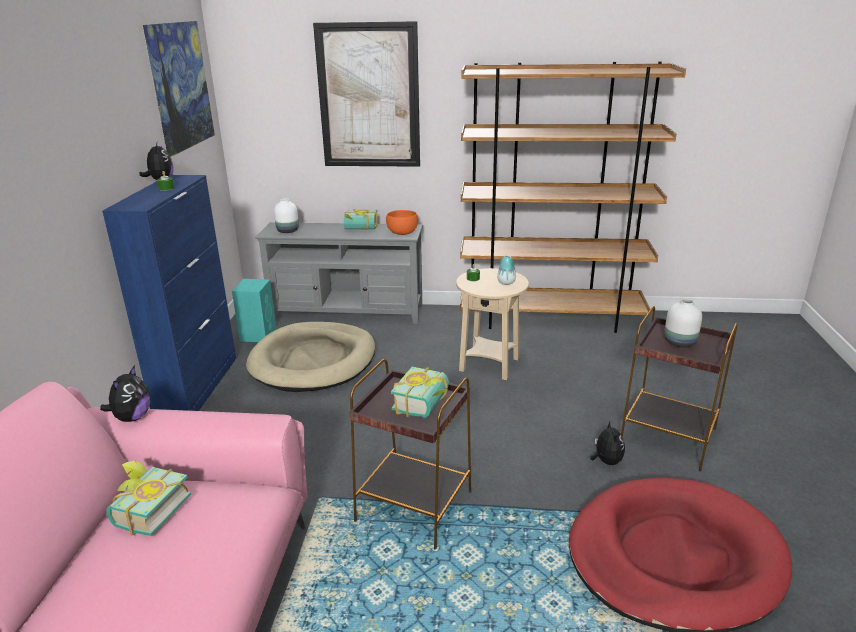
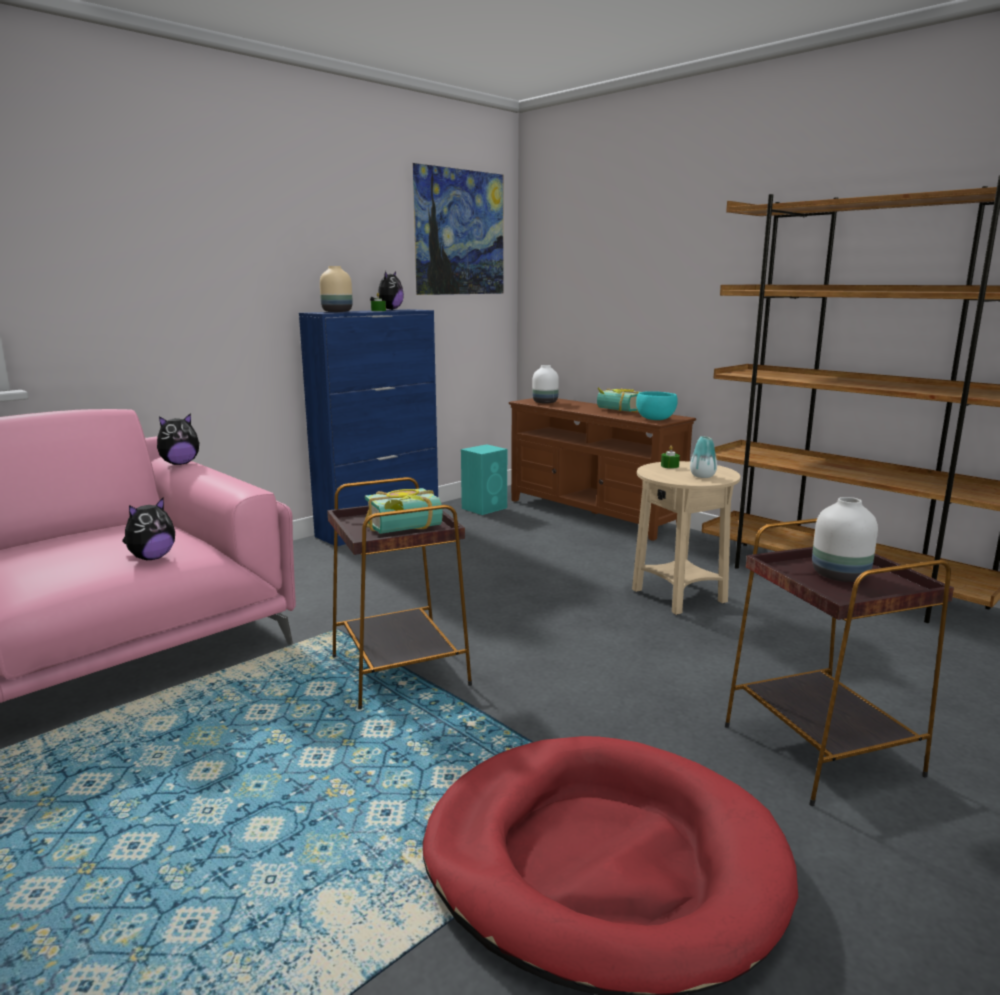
camera: 40 degrees right, 10 degrees down
book [106,461,191,536] -> none
beige dog bed [246,322,375,392] -> none
grey tv stand [255,222,423,324] -> brown tv stand [509,398,696,541]
picture [313,21,420,167] -> none
orange bowl [386,210,418,235] -> turquoise bowl [636,391,678,420]
plush toy [590,422,625,465] -> plush toy moved to [122,497,175,560]
none -> beige vase [320,266,352,312]

